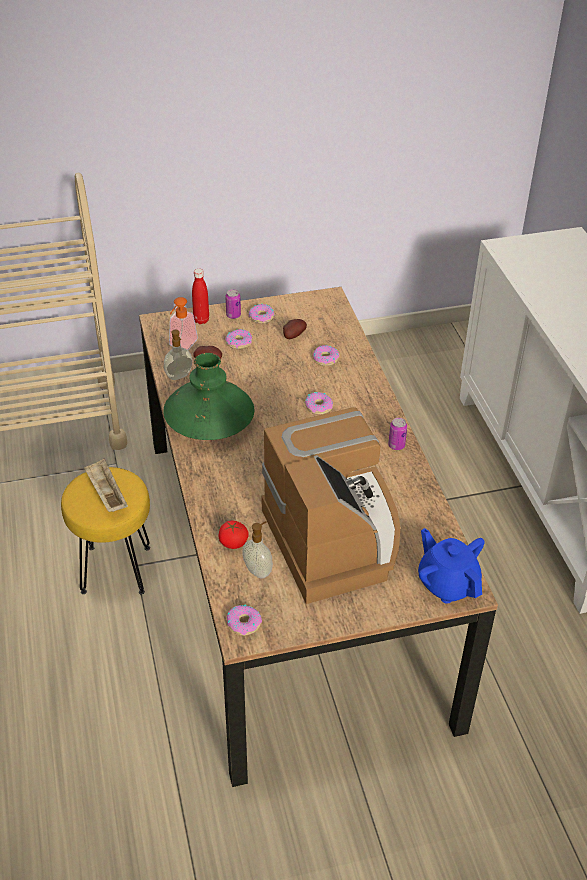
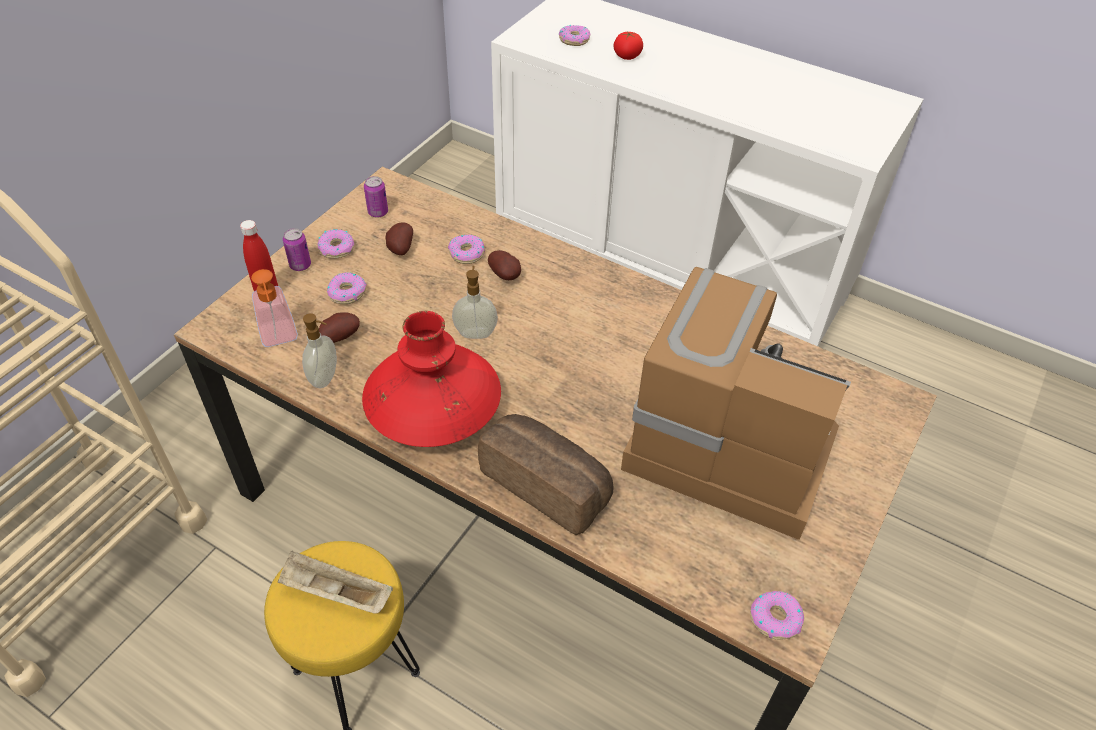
camera: 45 degrees left, 5 degrees up
green vase [163,353,254,440] -> red vase [362,311,501,447]
tomato [219,521,249,549] -> tomato moved to [613,31,643,60]
soap dispenser [242,521,273,579] -> soap dispenser moved to [452,266,498,339]
donut [305,392,333,414] -> donut moved to [559,25,590,46]
can [388,418,407,450] -> can moved to [364,176,388,218]
blue teapot [418,528,485,604] -> none
none -> bread [478,414,614,535]
none -> potato [488,250,521,280]

